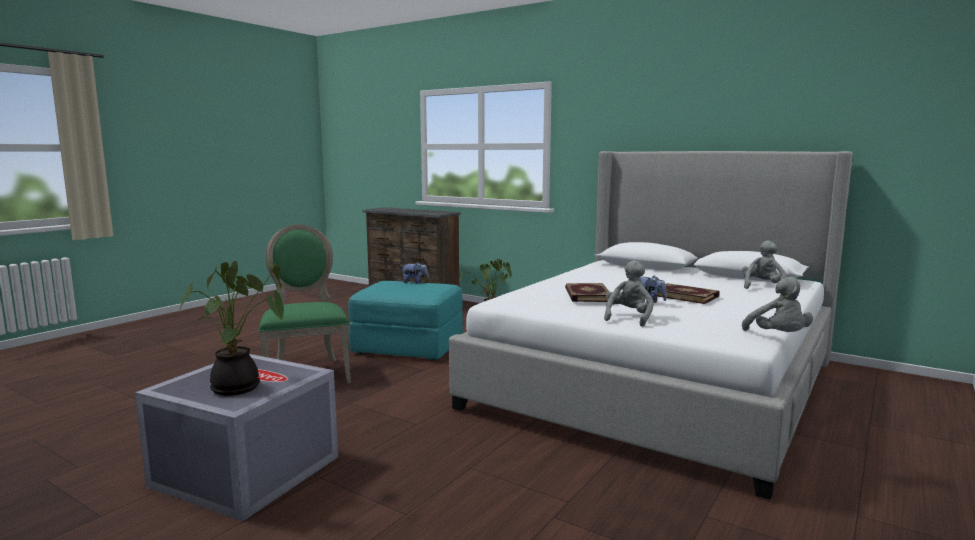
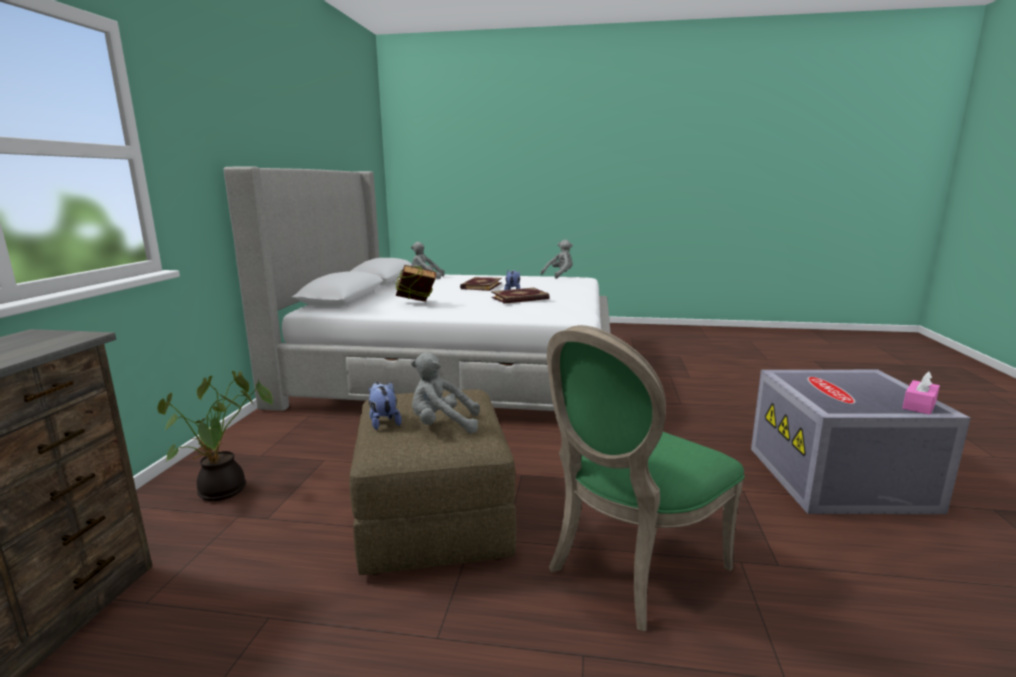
camera: 115 degrees left, 5 degrees up
potted plant [180,261,284,396] -> none
turquoise ottoman [348,281,463,361] -> brown ottoman [350,389,516,575]
grey plush toy [604,260,654,327] -> grey plush toy moved to [411,352,480,433]
none -> book [396,265,436,302]
none -> pink tissue box [902,372,940,415]

